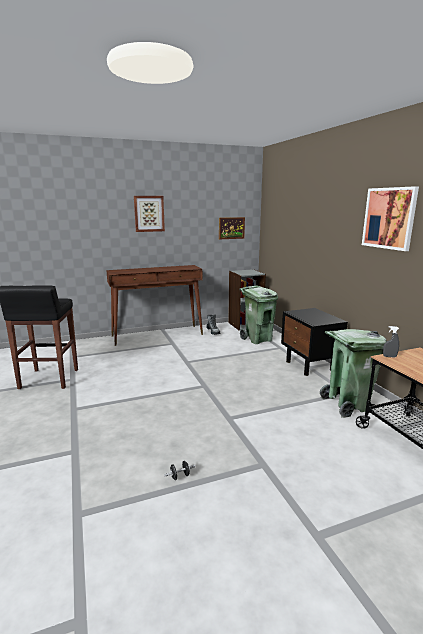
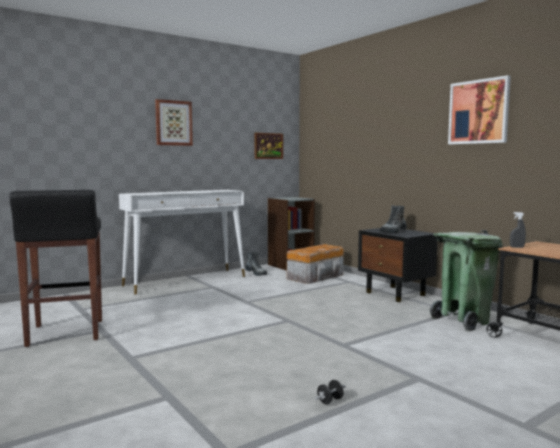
camera: 15 degrees left, 10 degrees down
brown console table [106,265,203,346] -> white console table [119,190,245,294]
green trash can [239,286,278,344] -> storage box [287,244,344,284]
none -> boot [380,205,407,233]

